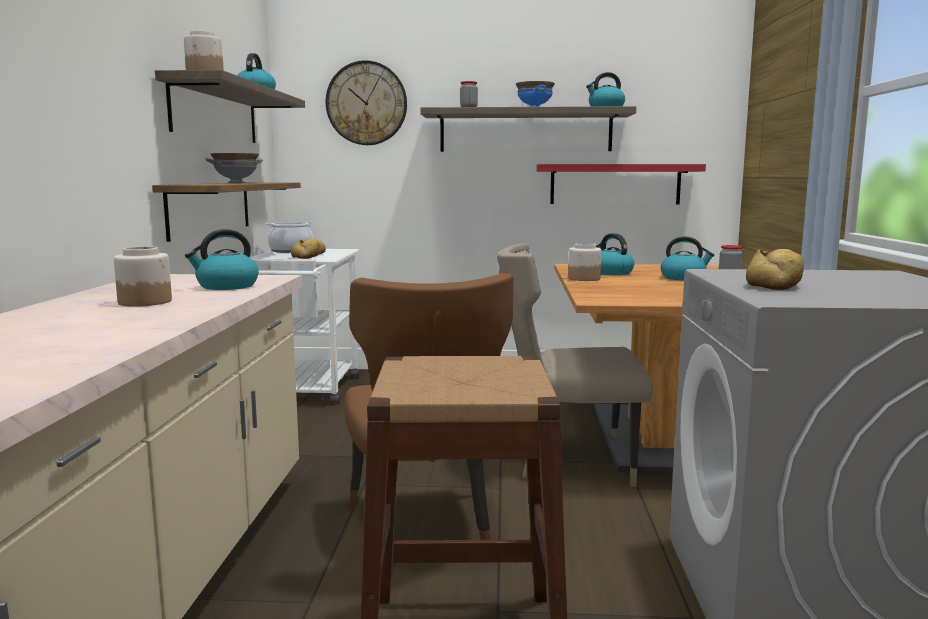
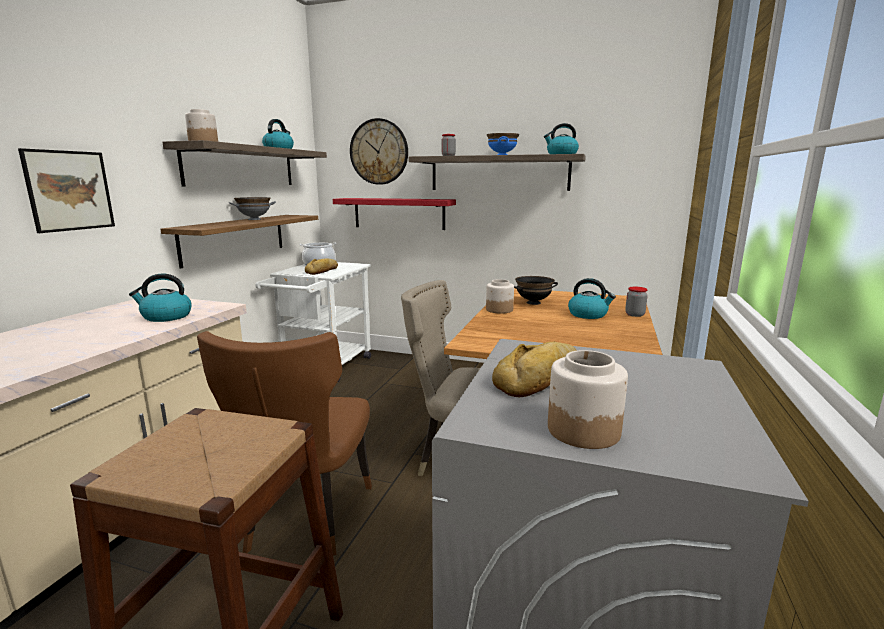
camera: 15 degrees right, 5 degrees up
jar [114,246,172,307] -> jar moved to [548,350,628,449]
red shelf [536,164,706,204] -> red shelf moved to [333,198,456,230]
kettle [596,233,634,275] -> black bowl [514,276,558,305]
none -> picture [18,148,115,233]

